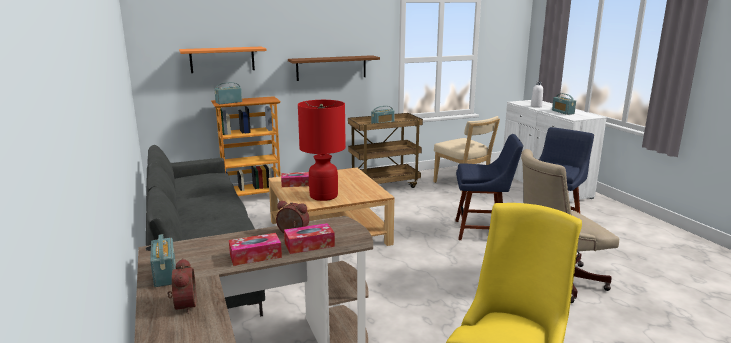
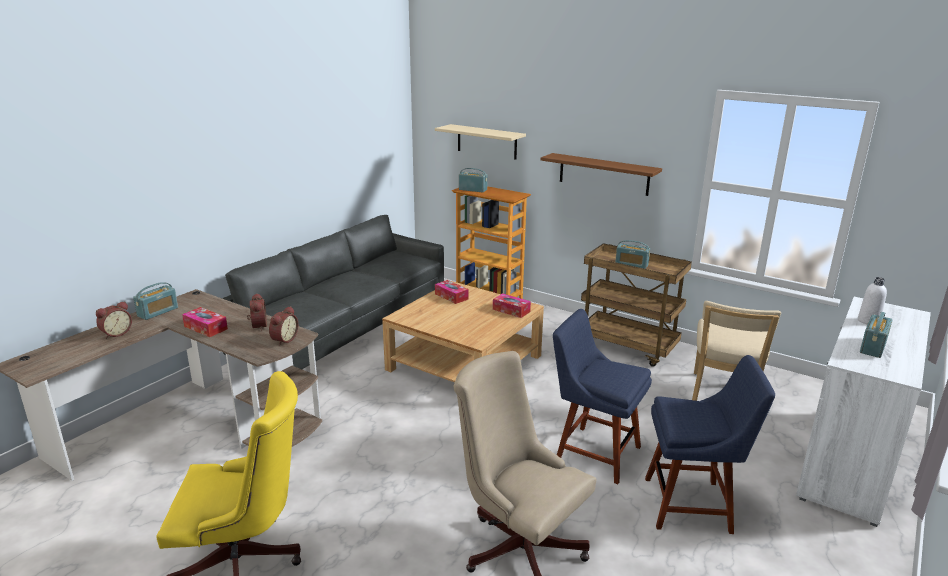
camera: 55 degrees right, 5 degrees up
orange shelf [179,47,267,73] -> beige shelf [435,124,526,160]
tissue box [284,223,335,254] -> tissue box moved to [493,293,531,318]
red table lamp [298,100,346,201] -> none
blue chair [455,134,523,240] -> blue chair turned 150 degrees clockwise [553,309,652,484]
none -> alarm clock [269,306,298,346]

